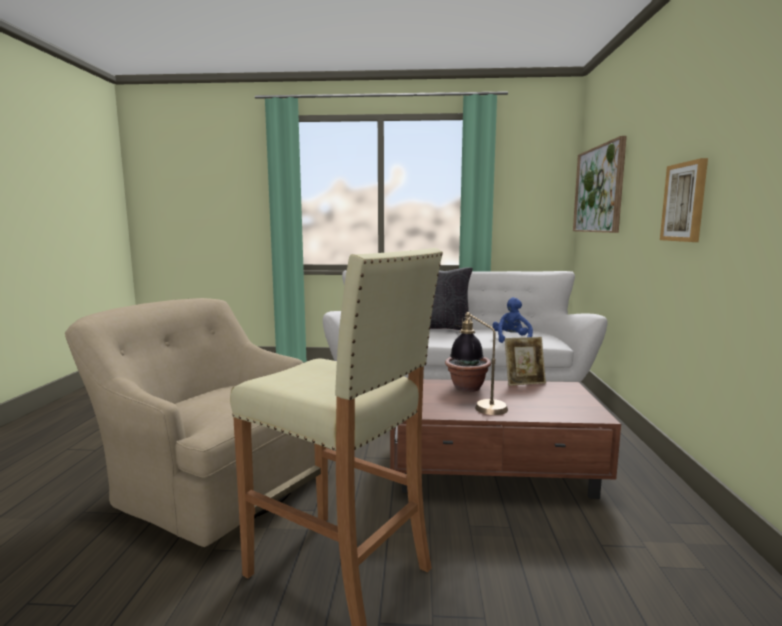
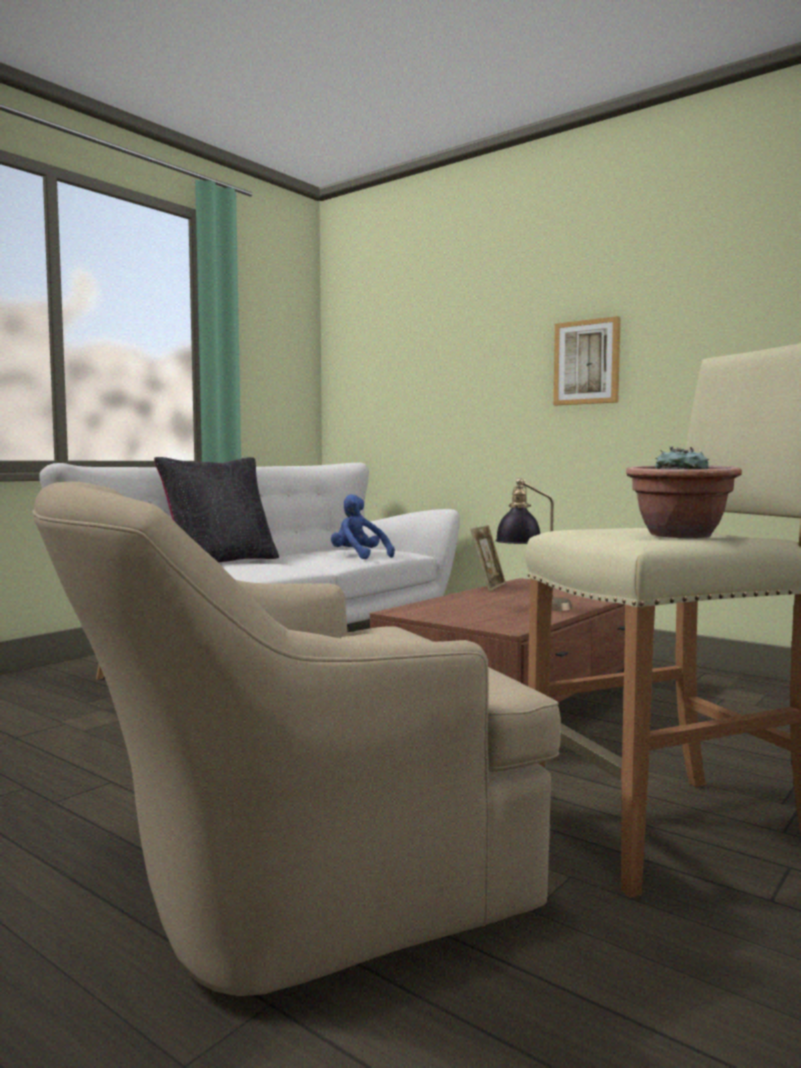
camera: 55 degrees left, 5 degrees down
potted plant [445,357,491,392] -> potted plant moved to [626,447,742,538]
picture [573,136,627,233] -> none

